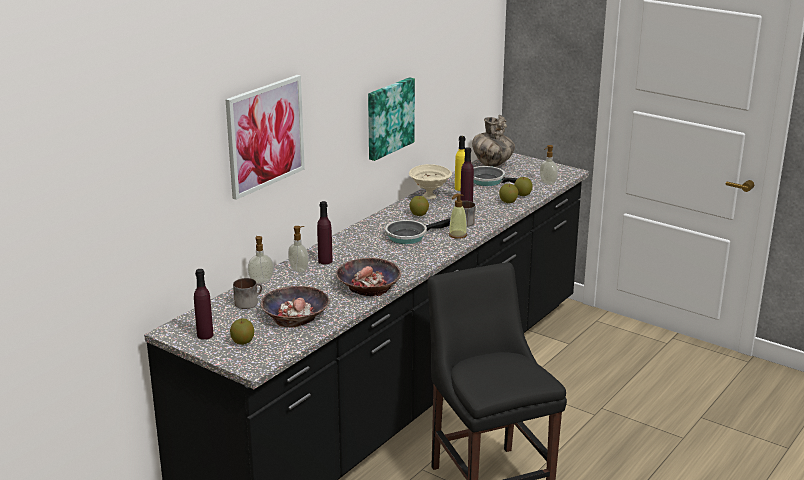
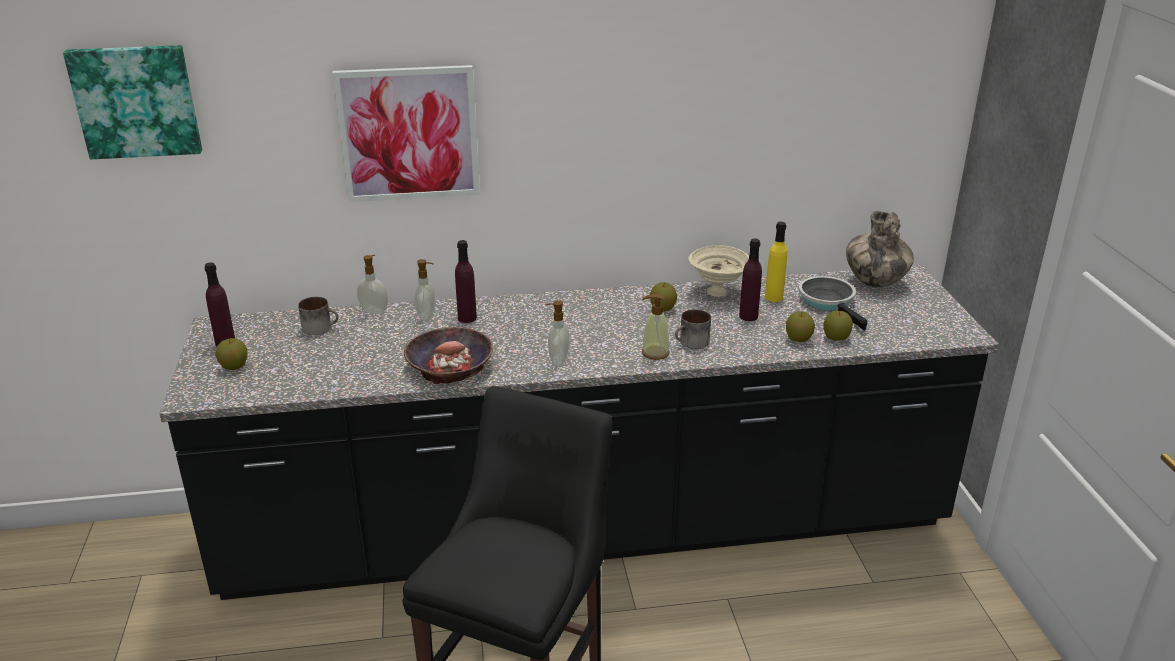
camera: 45 degrees right, 5 degrees up
bowl [261,286,330,327] -> none
picture [368,77,415,161] -> picture moved to [63,45,202,159]
frying pan [385,218,450,244] -> none
soap dispenser [540,145,558,185] -> soap dispenser moved to [545,300,569,366]

